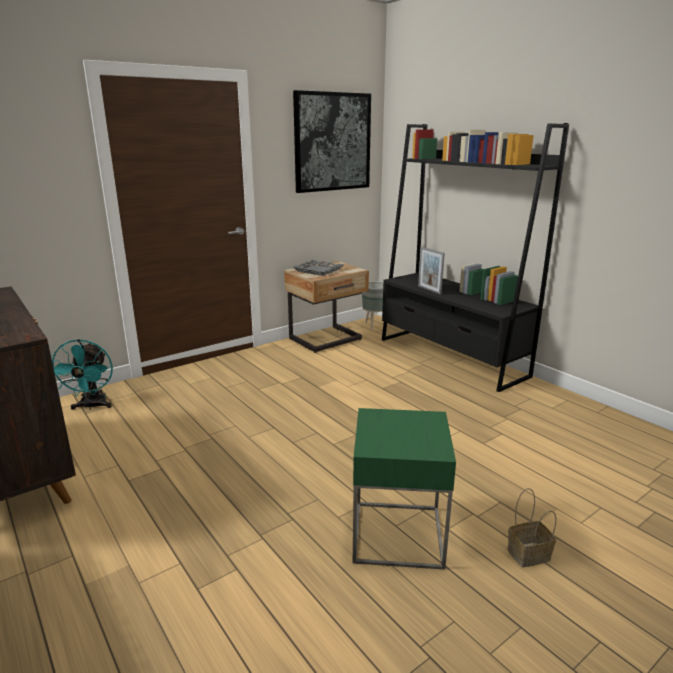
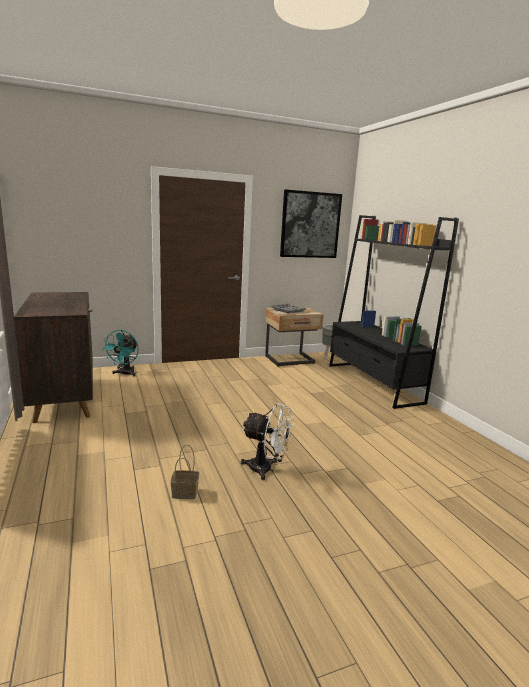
camera: 15 degrees right, 5 degrees down
green side table [353,408,456,570] -> white fan [241,403,294,480]
picture frame [418,247,445,295] -> none
basket [507,488,557,567] -> basket moved to [171,445,199,499]

